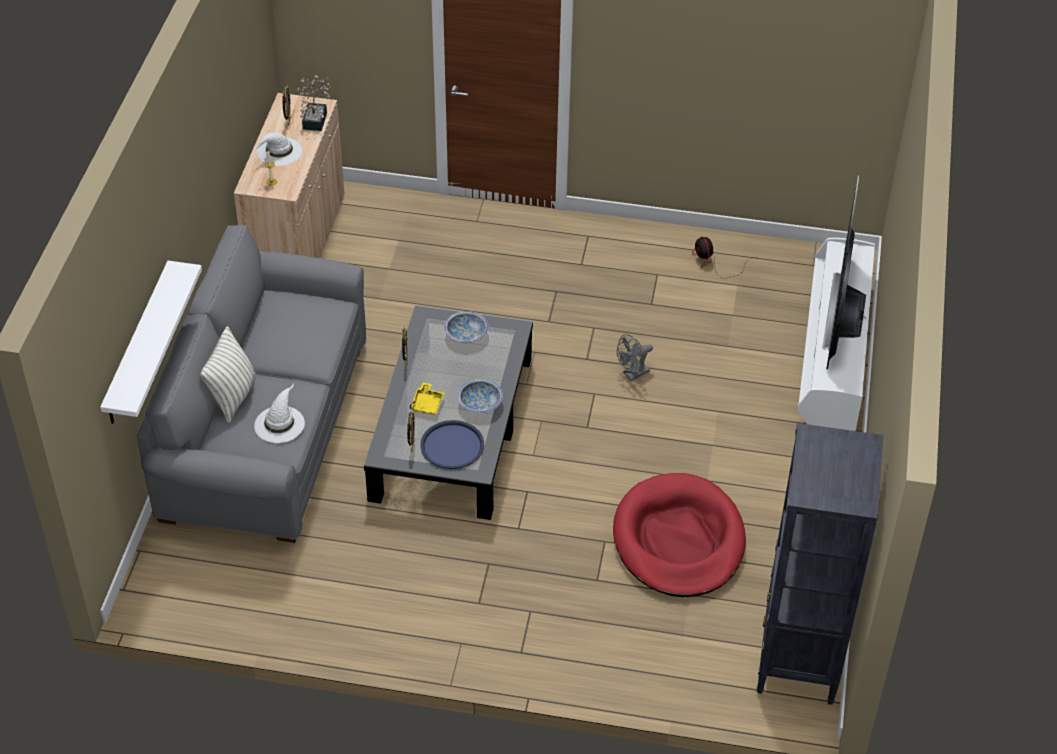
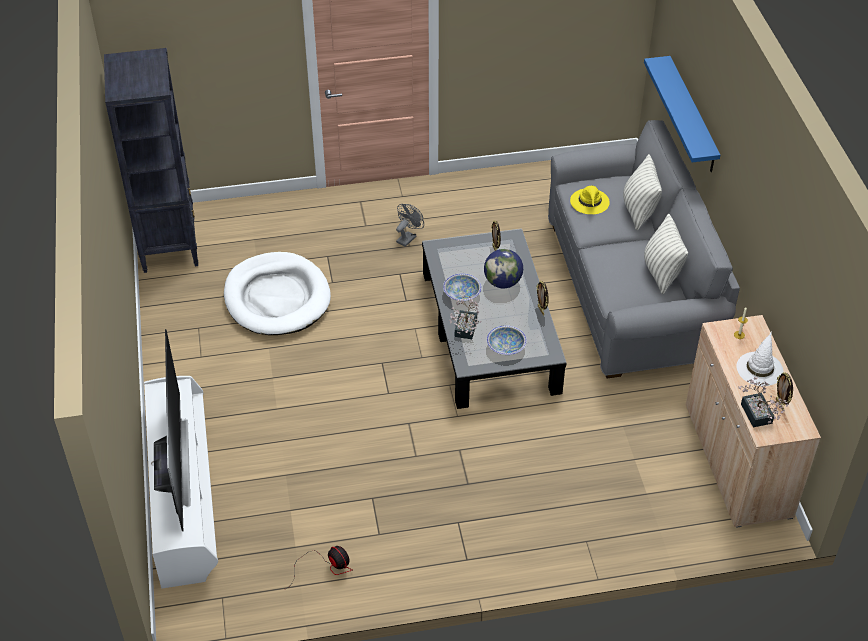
camera: 160 degrees right, 0 degrees up
white shelf [100,261,202,424] -> blue shelf [644,56,720,172]
white hat [254,384,305,443] -> yellow hat [570,186,610,214]
yellow tray [409,382,445,415] -> globe [484,249,523,288]
blue tray [420,420,484,469] -> none
red dog bed [613,473,746,597] -> white dog bed [224,252,331,335]
grey fan [617,334,653,381] -> grey fan moved to [396,204,424,247]
none -> potted plant [449,295,482,339]
none -> pillow [644,214,688,294]

